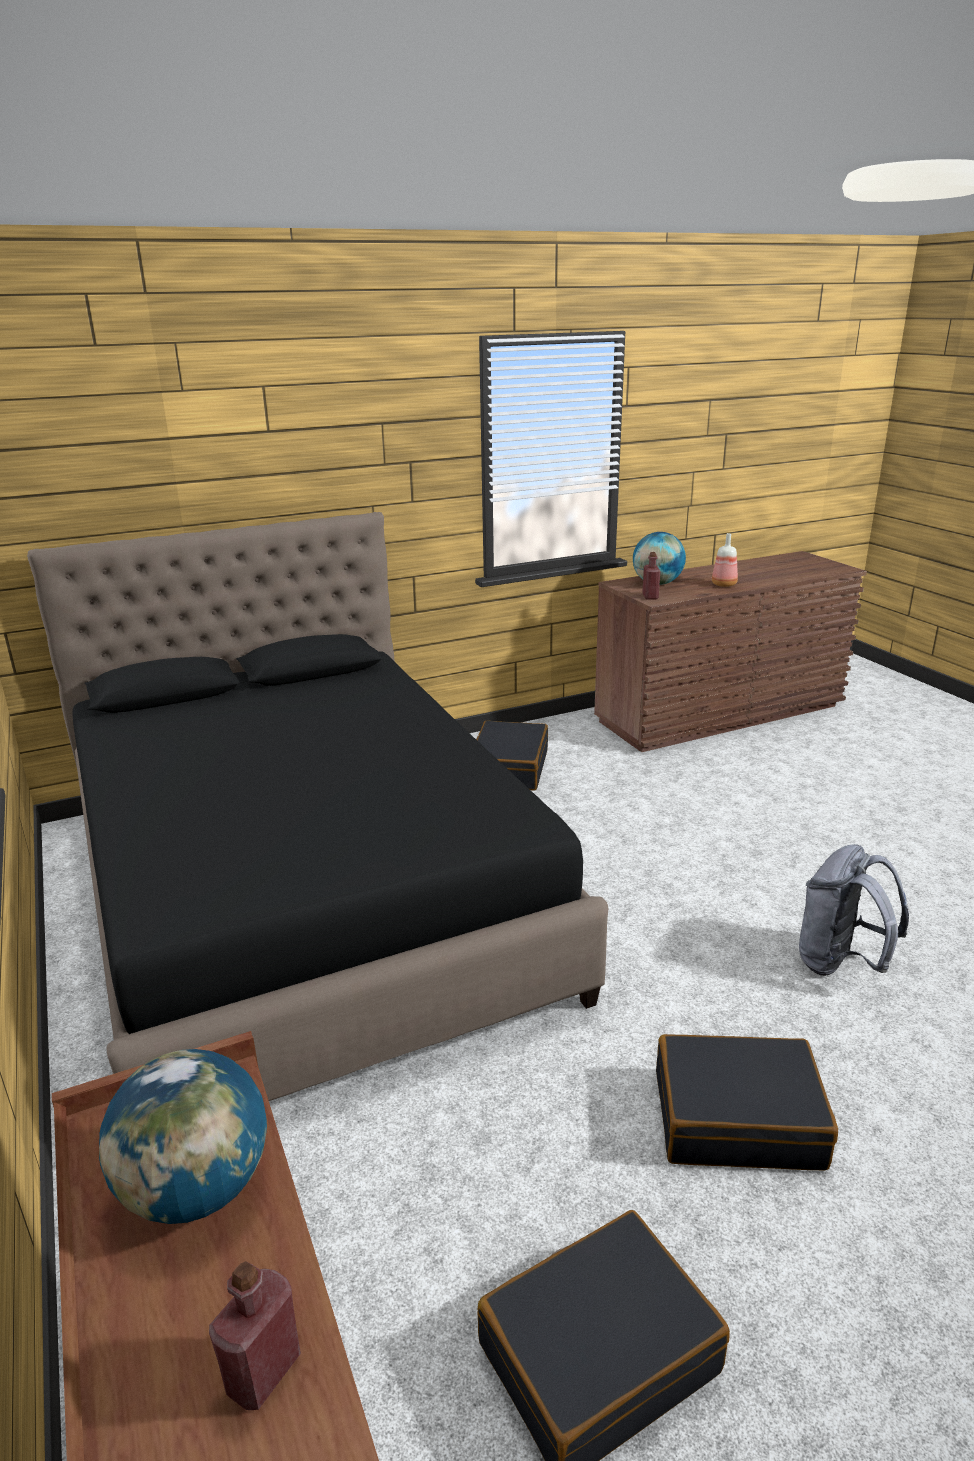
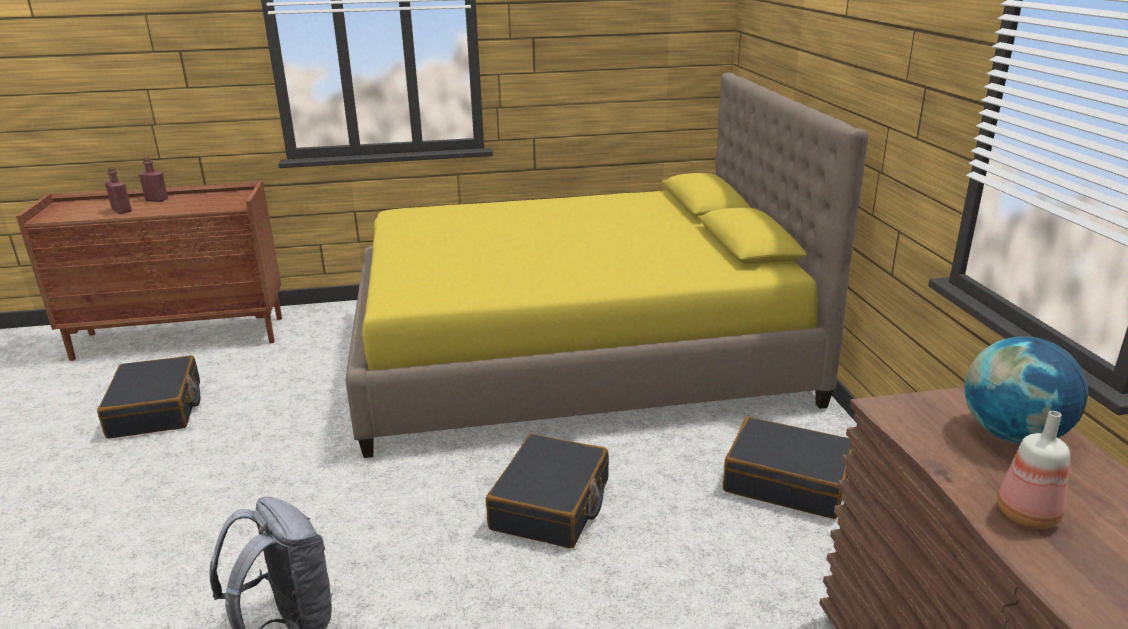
camera: 105 degrees right, 0 degrees up
black bed [27,512,609,1101] -> yellow bed [346,72,868,458]
globe [99,1049,267,1224] -> none
red bottle [642,552,660,600] -> red bottle moved to [139,157,168,202]
black suitcase [656,1034,838,1170] -> black suitcase moved to [486,434,609,549]

